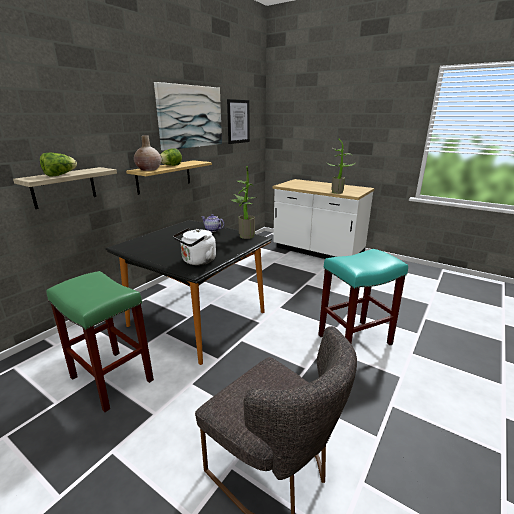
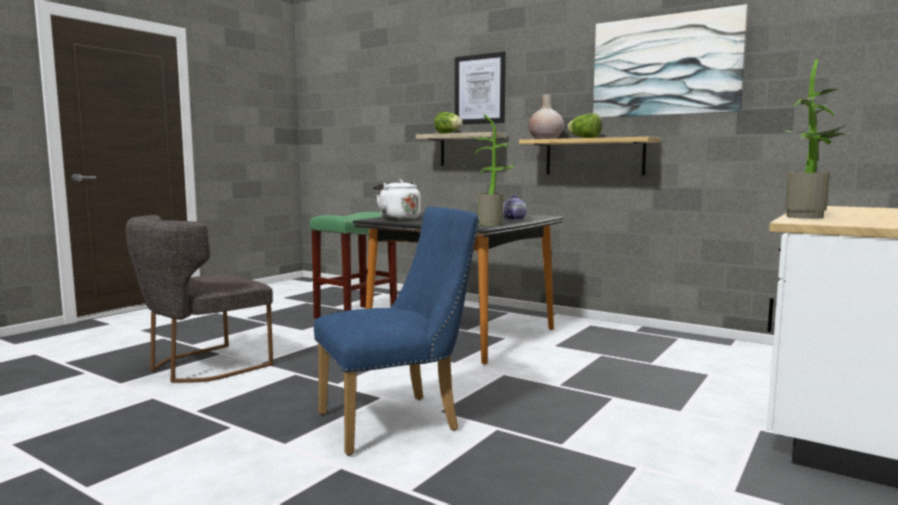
camera: 90 degrees right, 15 degrees down
picture [227,99,250,144] -> picture moved to [455,52,506,125]
turquoise stool [318,249,408,345] -> blue chair [314,207,479,456]

